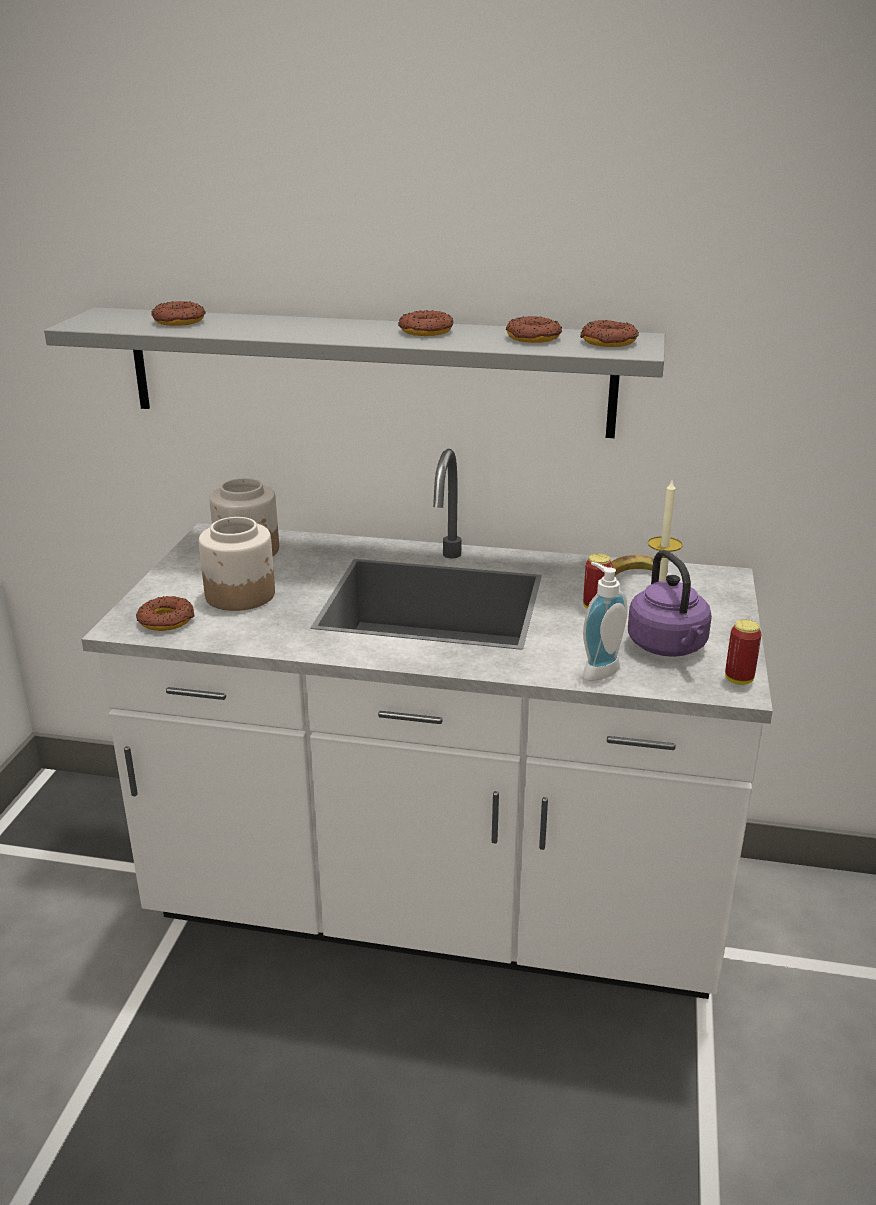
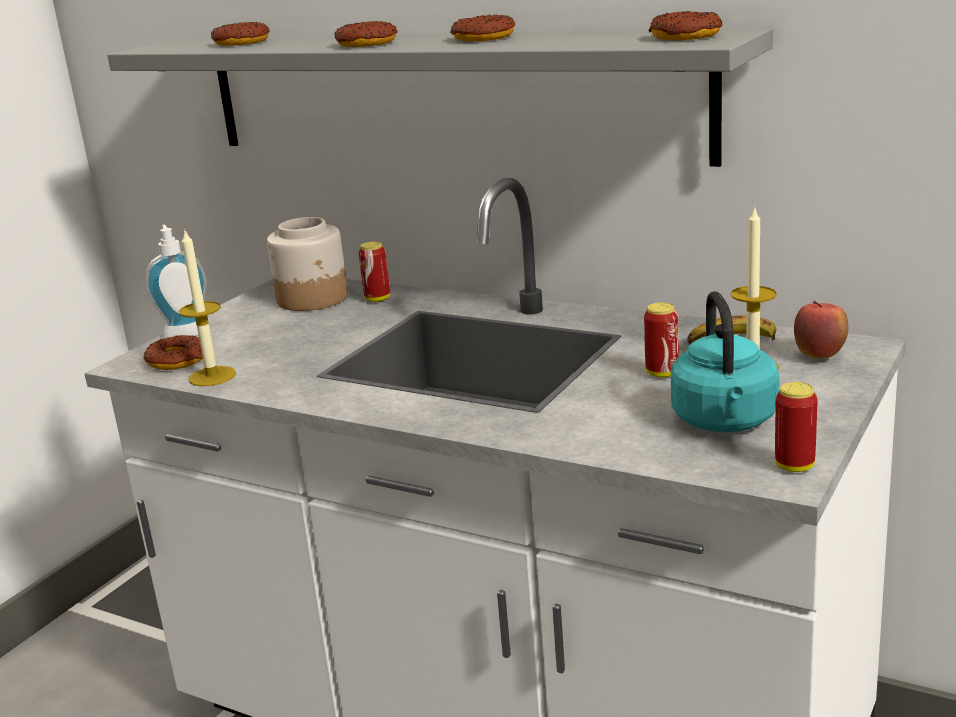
camera: 20 degrees right, 5 degrees down
jar [199,517,275,611] -> none
donut [506,316,562,343] -> donut moved to [334,21,398,47]
soap dispenser [583,562,628,681] -> soap dispenser moved to [145,224,207,339]
purple kettle [628,550,712,657] -> turquoise kettle [671,291,779,432]
none -> candle [179,228,236,386]
none -> can [359,242,390,302]
none -> apple [794,300,848,359]

